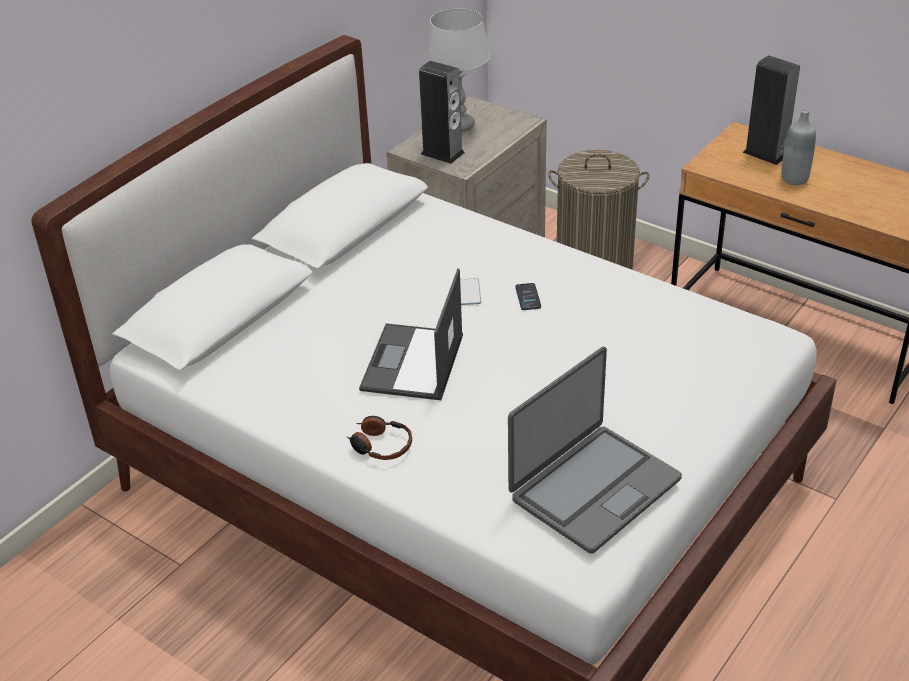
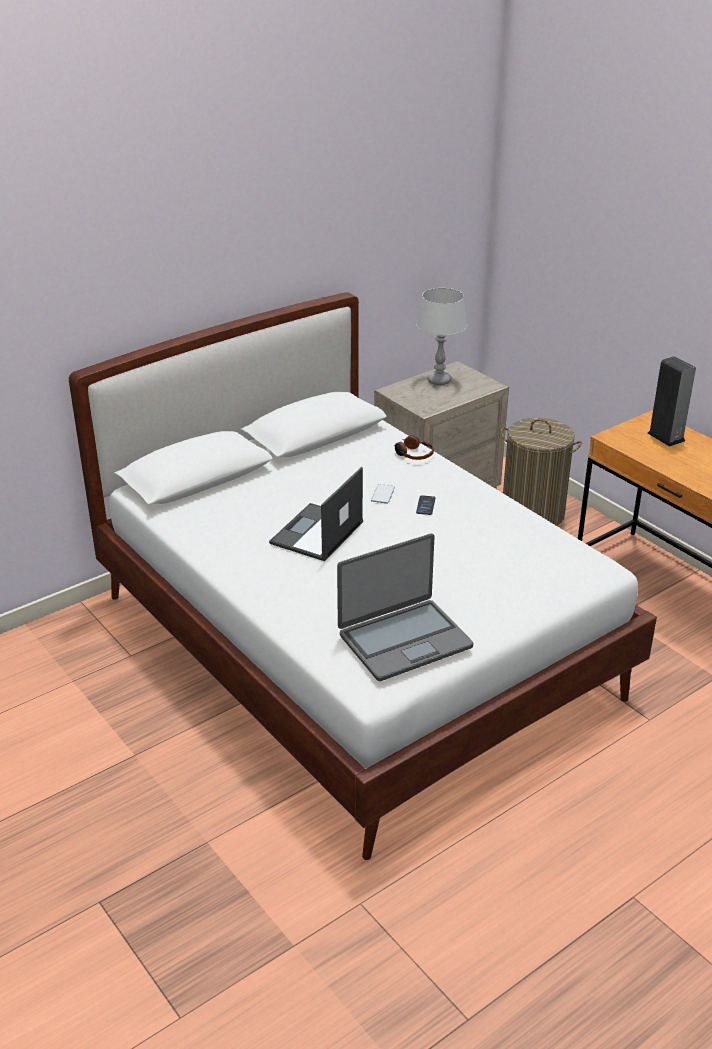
camera: 15 degrees right, 5 degrees down
headphones [347,416,412,460] -> headphones moved to [393,435,434,460]
speaker [419,61,465,164] -> none
grey bottle [781,109,816,185] -> none

